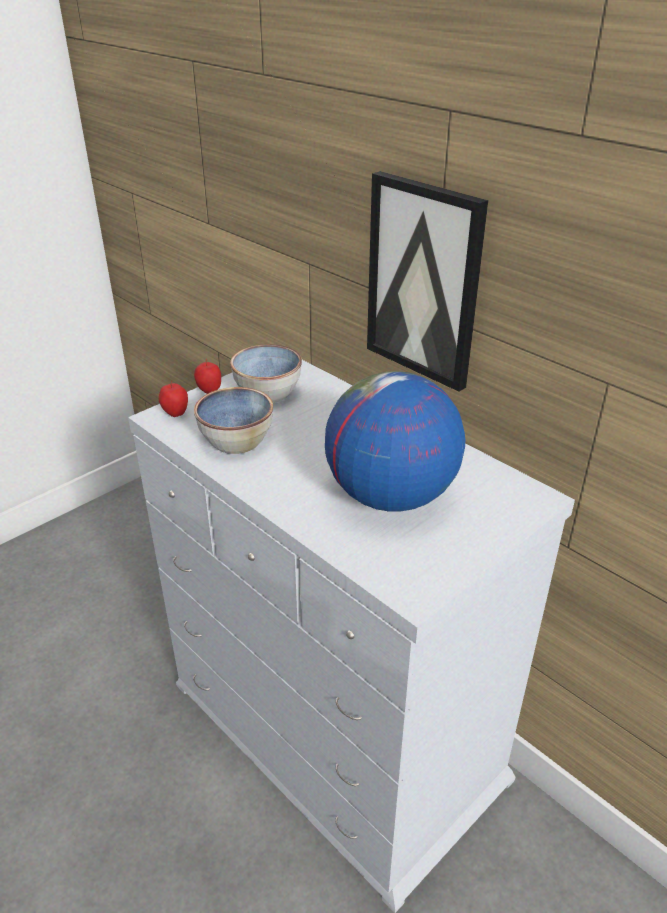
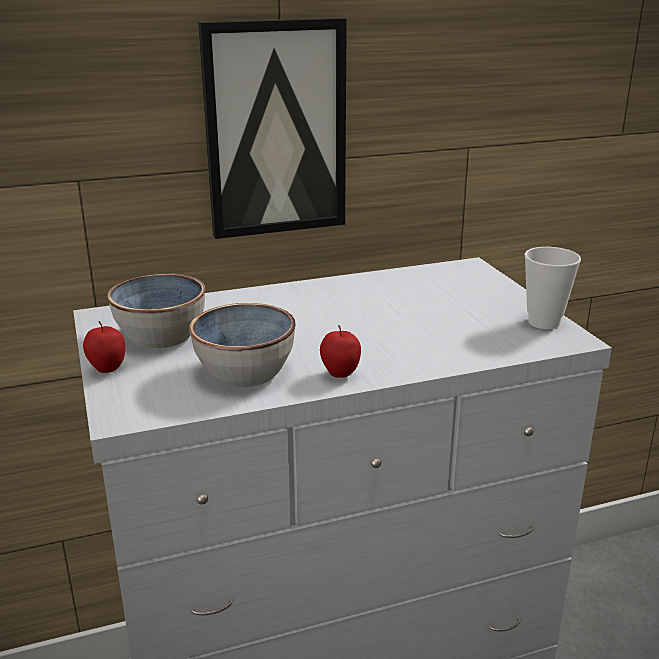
camera: 65 degrees left, 10 degrees down
apple [158,381,188,417] -> apple moved to [320,325,361,378]
globe [325,371,465,512] -> none
none -> cup [525,247,581,329]

